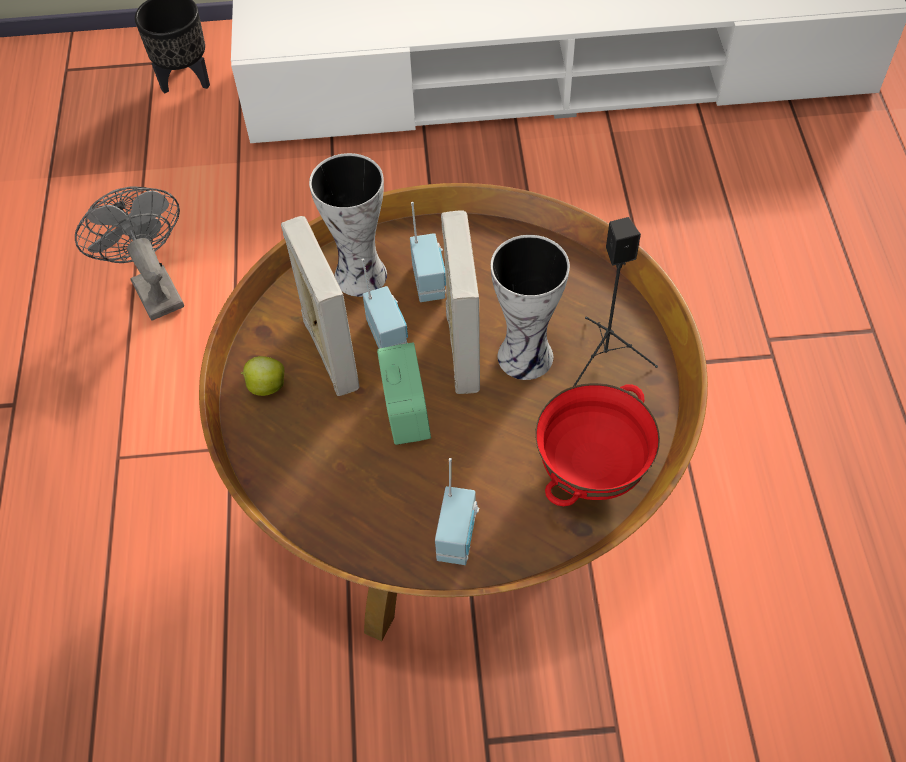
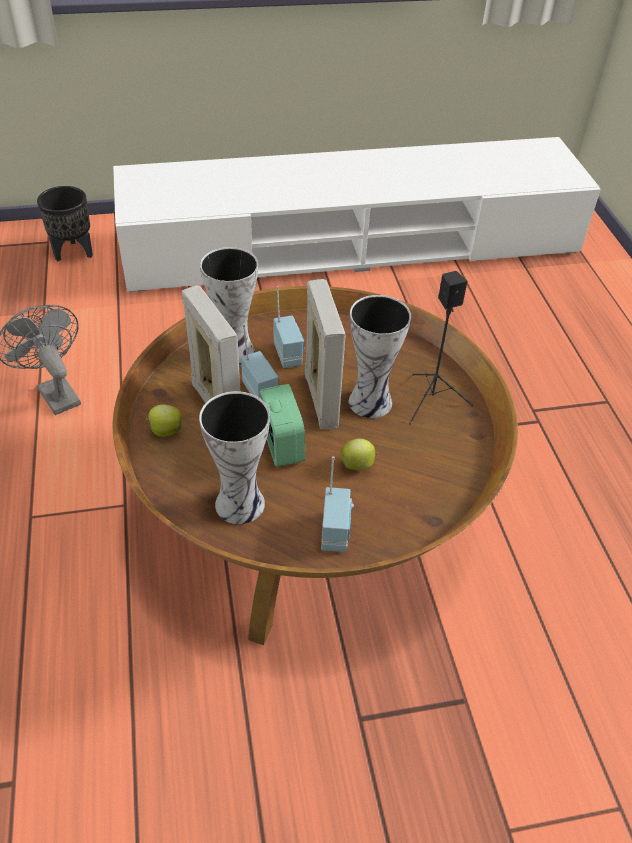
camera: 10 degrees left, 10 degrees down
red bowl [535,383,660,506] -> none
none -> vase [199,391,270,524]
none -> apple [340,438,378,471]

